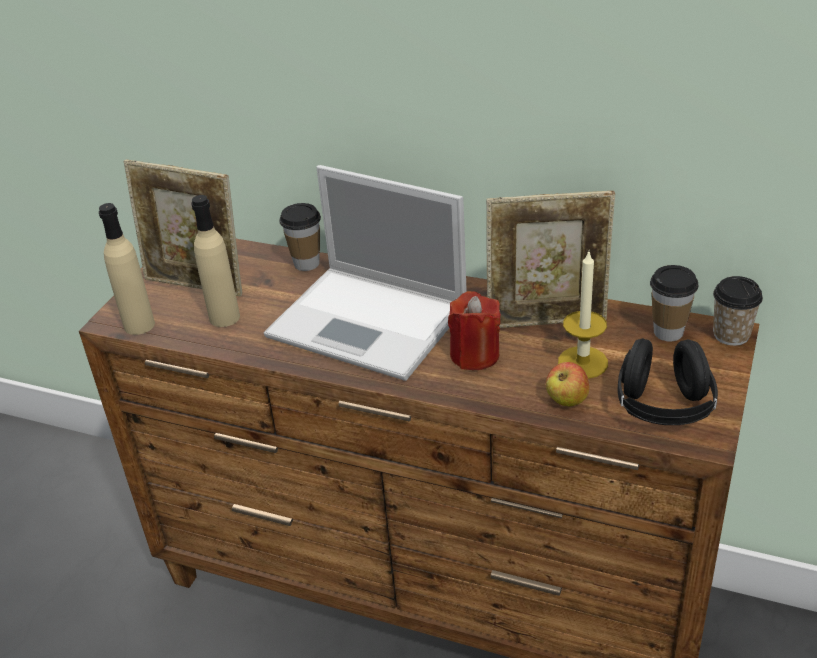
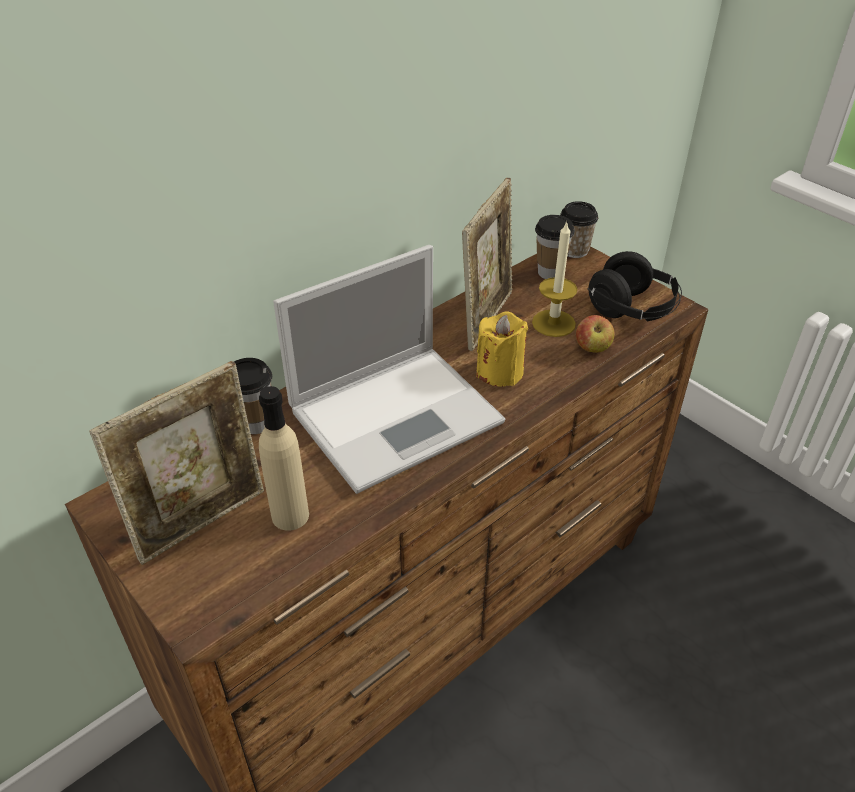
camera: 65 degrees left, 5 degrees up
beige bottle [99,203,155,335] -> none
red candle [448,291,501,370] -> yellow candle [476,311,528,387]

